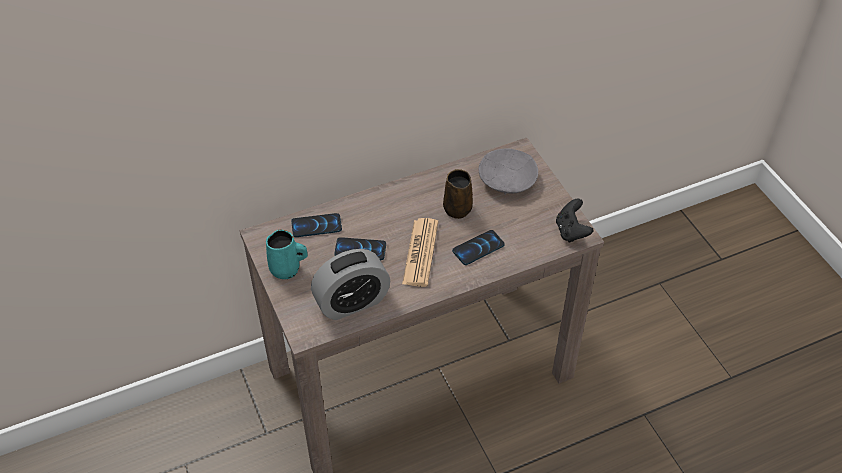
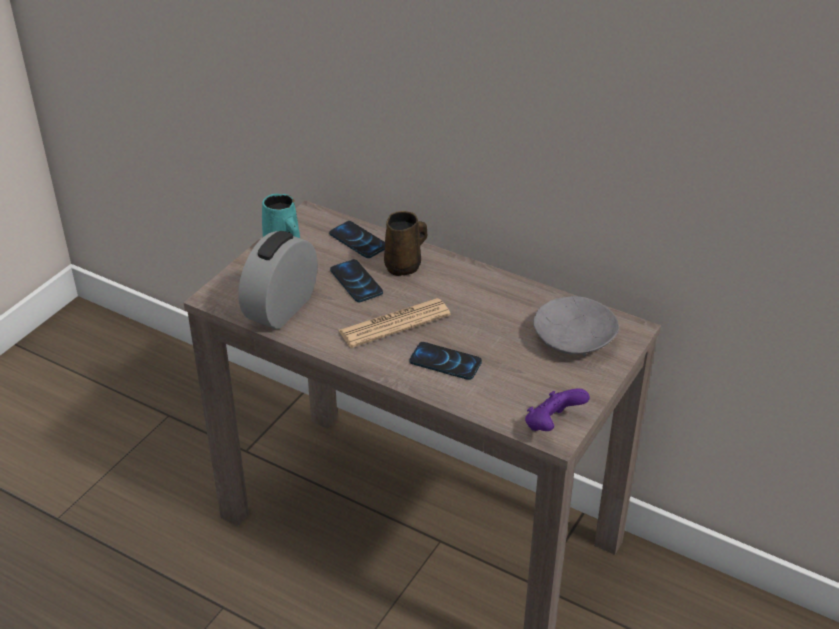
camera: 55 degrees right, 10 degrees down
alarm clock [311,249,390,320] -> alarm clock turned 90 degrees clockwise [238,231,318,329]
brown mug [443,169,473,219] -> brown mug moved to [384,211,427,276]
black game controller [556,198,593,243] -> purple game controller [525,388,590,431]

